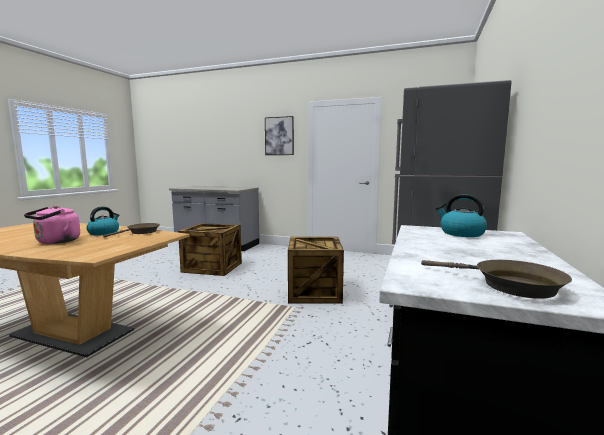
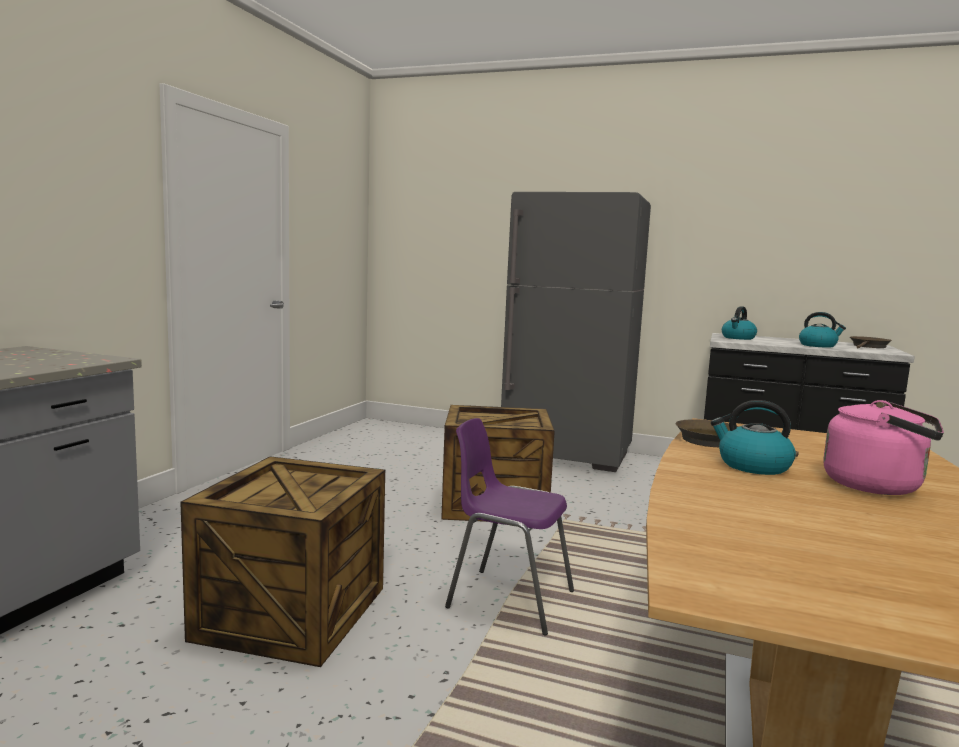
camera: 90 degrees left, 0 degrees up
picture [265,116,294,155] -> none
none -> purple chair [445,418,574,635]
none -> kettle [799,312,846,348]

